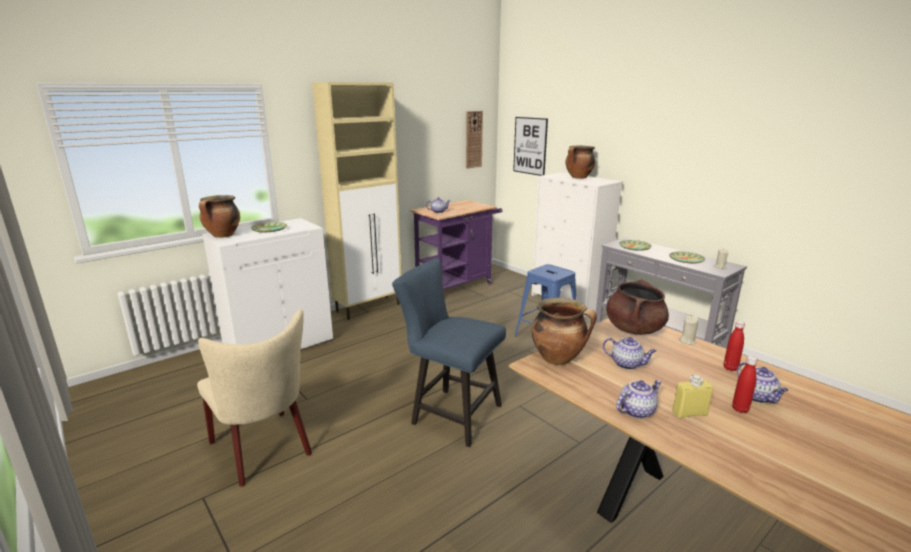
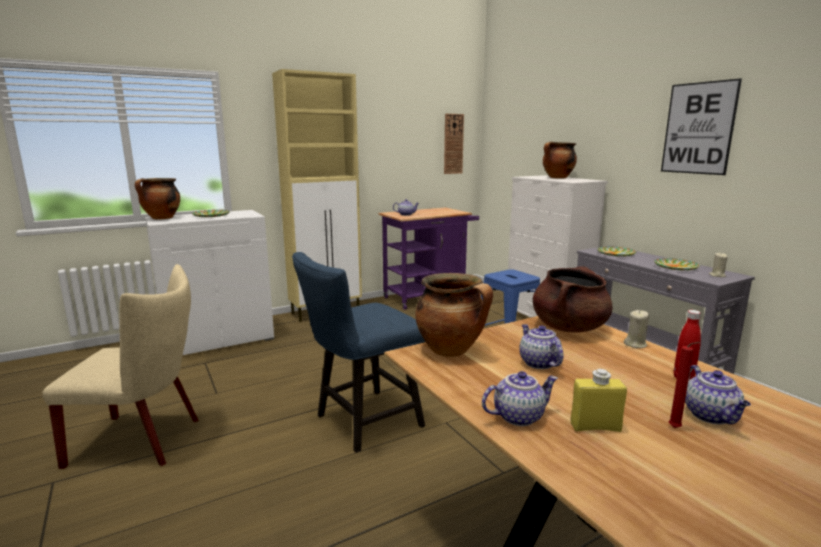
camera: 10 degrees right, 5 degrees down
beige chair [197,310,312,487] -> beige chair turned 60 degrees counterclockwise [42,264,199,469]
blue chair [392,258,506,447] -> blue chair turned 75 degrees counterclockwise [292,252,425,453]
picture [513,117,548,176] -> picture moved to [661,78,742,175]
teapot [603,337,656,370] -> teapot turned 150 degrees counterclockwise [519,324,564,369]
red bottle [732,356,758,413] -> red candle [669,342,700,428]

